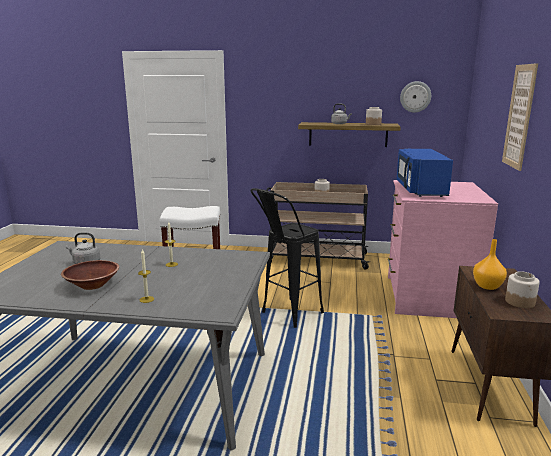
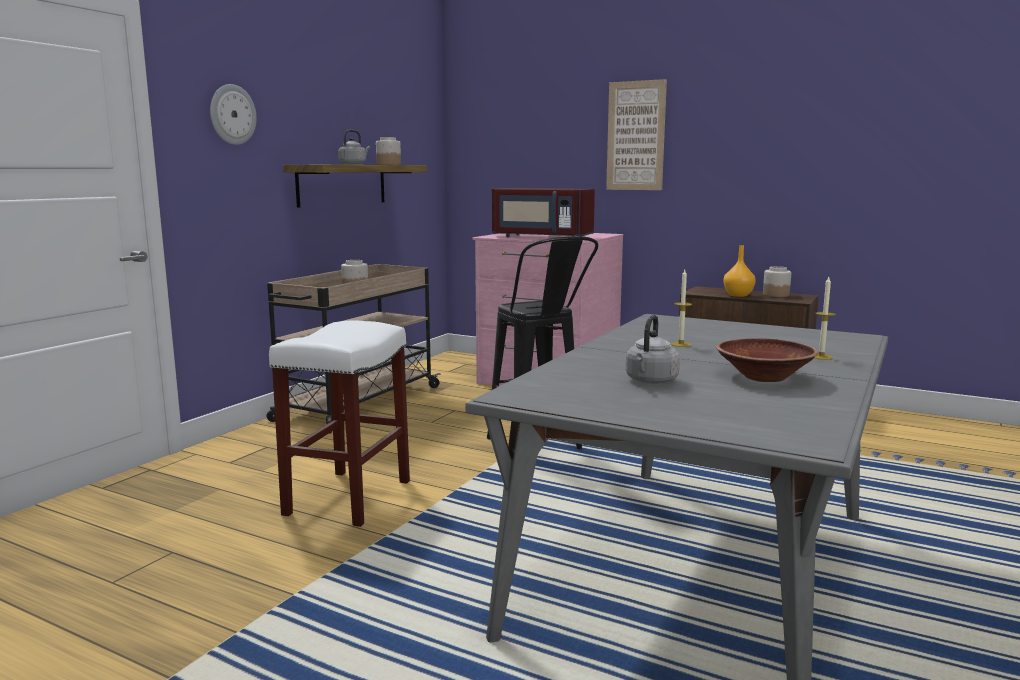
camera: 70 degrees left, 5 degrees down
blue microwave [397,149,453,197] -> red microwave [492,188,595,237]
wall clock [400,81,431,112] -> wall clock moved to [210,84,257,145]

